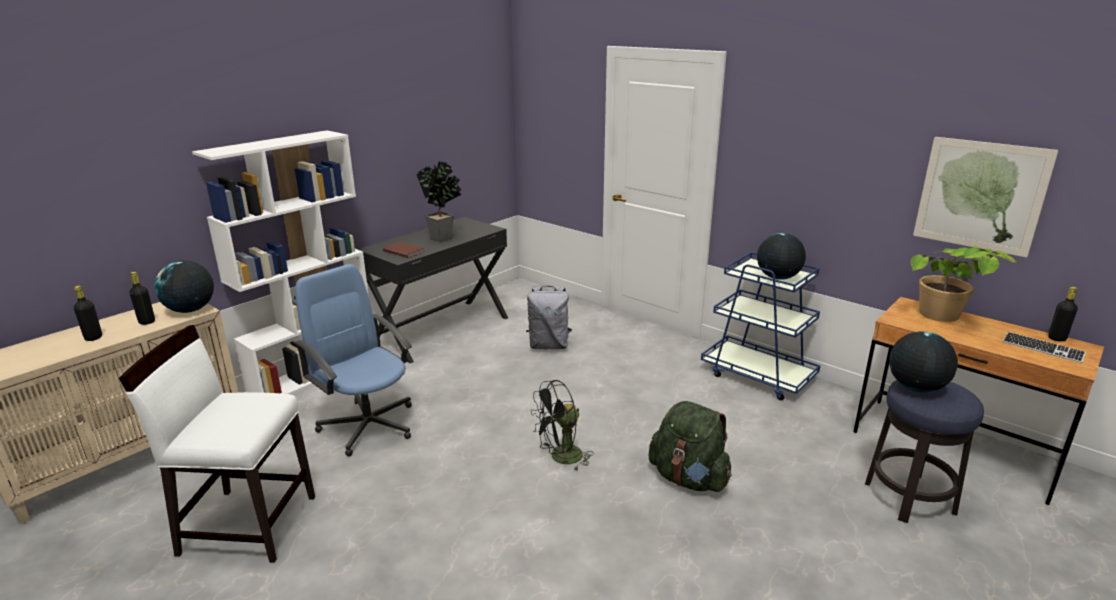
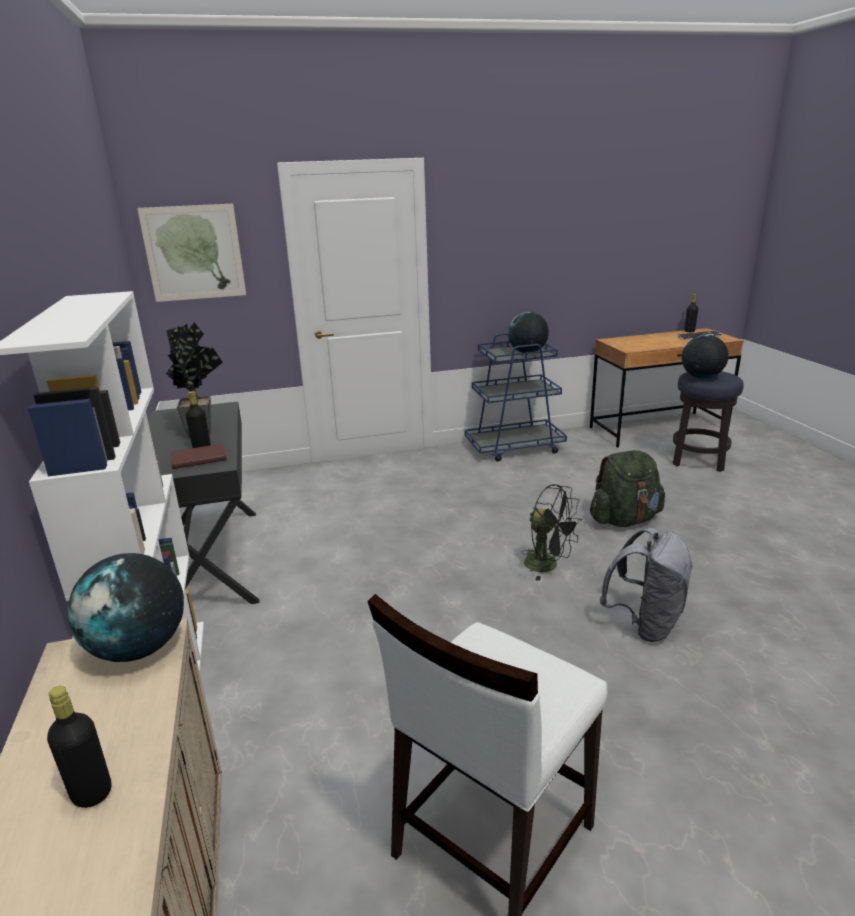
camera: 55 degrees left, 0 degrees up
black bottle [129,272,155,325] -> black bottle moved to [186,391,211,448]
blue office chair [295,264,412,457] -> none
grey backpack [526,286,572,349] -> grey backpack moved to [600,528,693,642]
black fan [531,380,592,471] -> black fan turned 60 degrees counterclockwise [522,484,582,581]
potted plant [911,246,1018,322] -> none
picture [913,137,1058,258] -> picture moved to [137,204,246,302]

